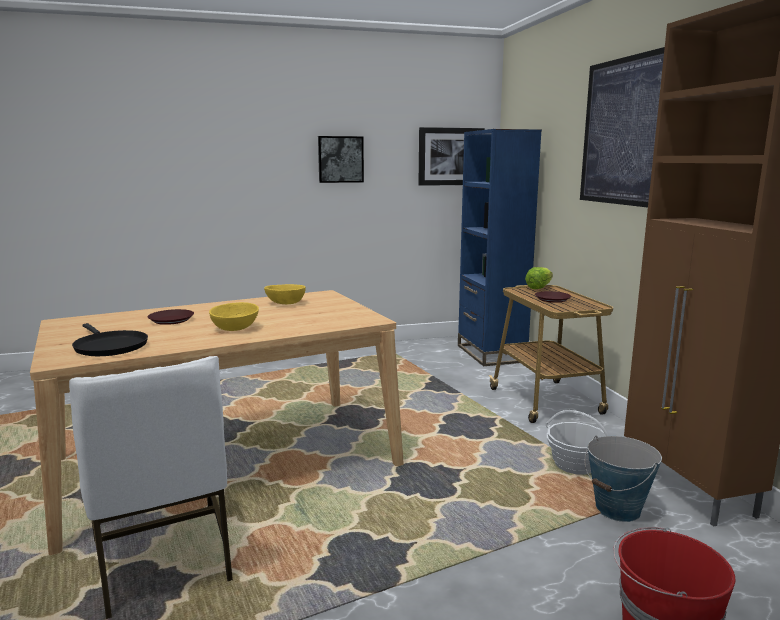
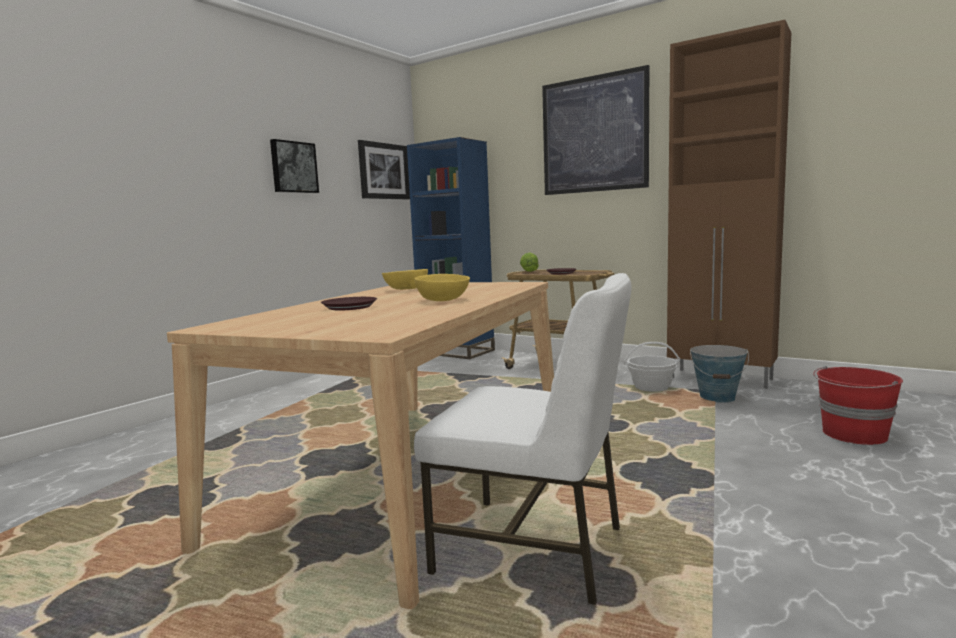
camera: 40 degrees left, 5 degrees down
black frying pan [72,323,148,356] -> none

